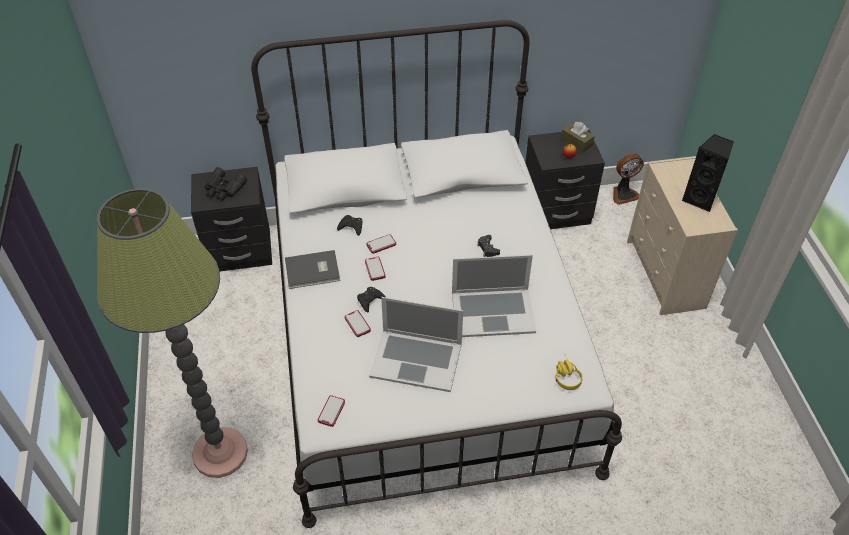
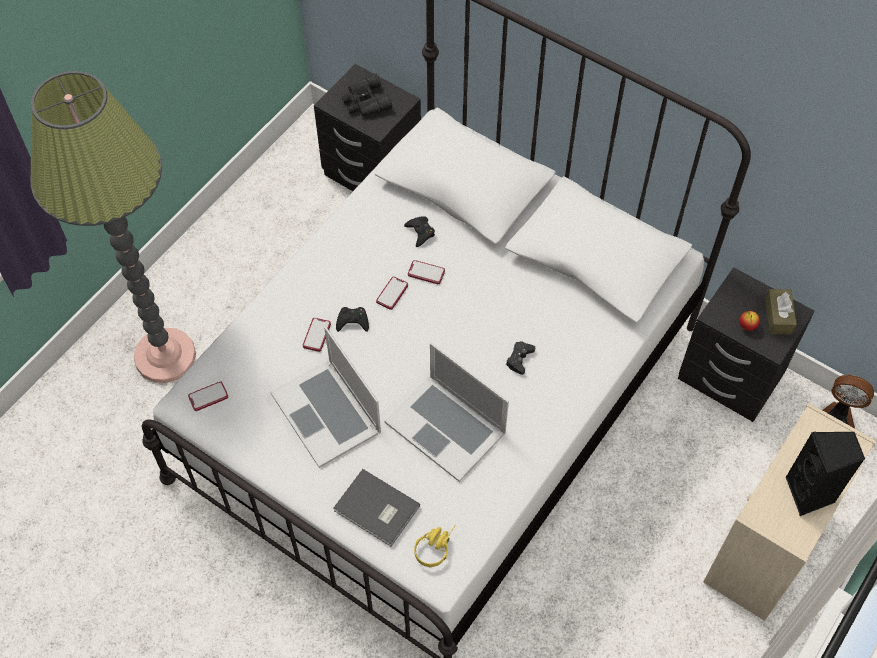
camera: 45 degrees right, 10 degrees up
grey book [285,250,340,289] -> grey book moved to [333,469,420,546]

